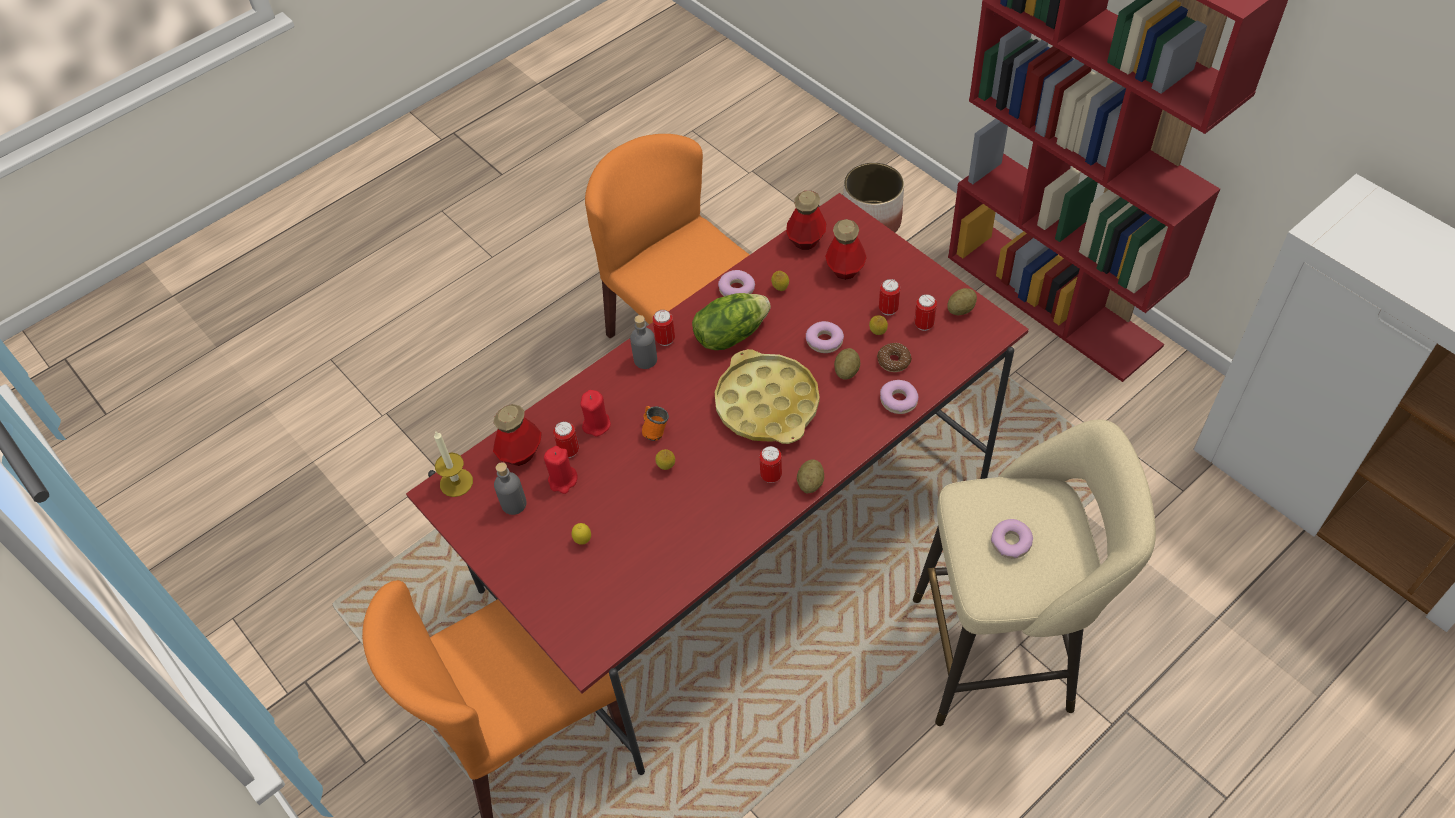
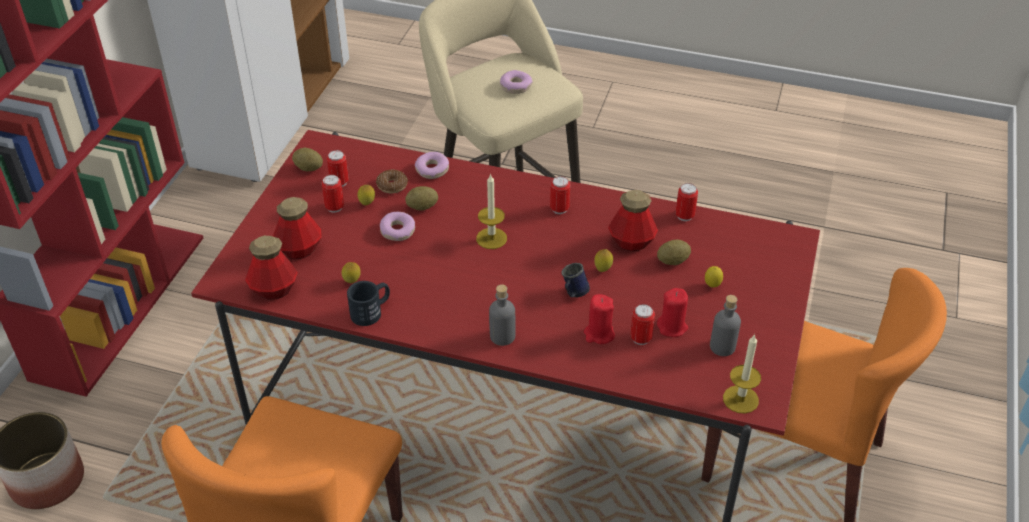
camera: 125 degrees left, 10 degrees down
bottle [493,404,542,466] -> bottle moved to [608,190,658,251]
orange mug [642,406,669,441] -> blue mug [562,263,590,298]
can [653,310,675,346] -> can moved to [675,183,698,221]
lettuce [692,293,771,350] -> none
yellow tray [715,349,820,444] -> candle [476,173,507,249]
donut [718,270,755,297] -> black mug [347,281,390,326]
potato [797,460,824,493] -> potato moved to [657,239,691,265]

